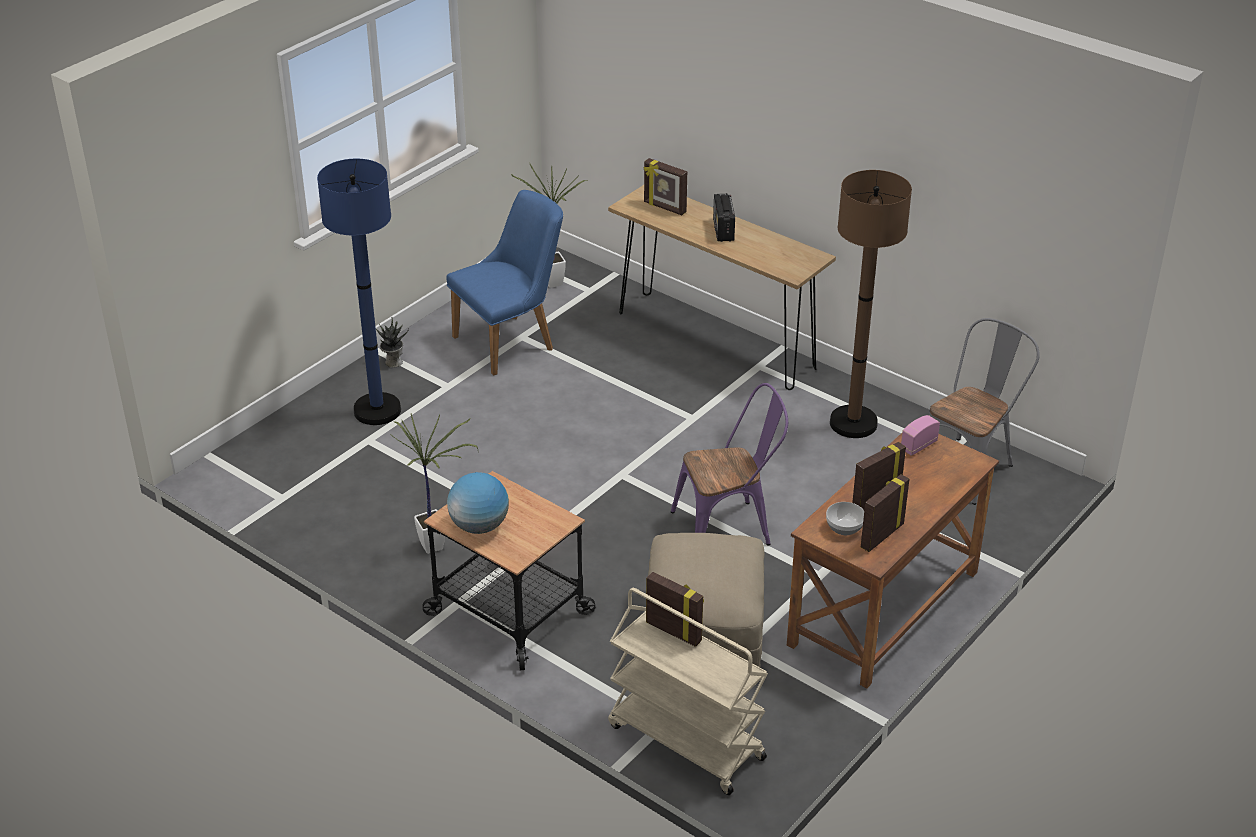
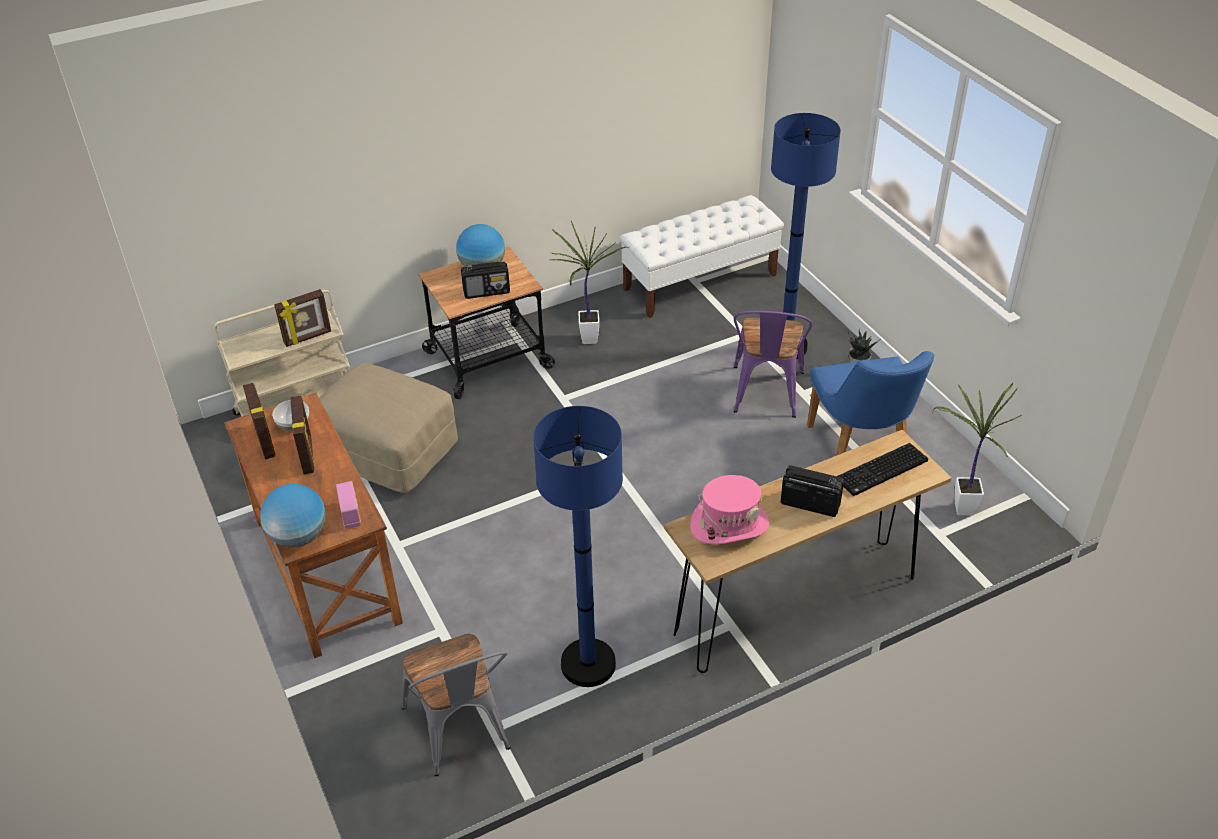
camera: 115 degrees right, 5 degrees up
picture frame [644,158,687,215] -> keyboard [837,443,928,496]
purple chair [671,383,788,546] -> purple chair moved to [734,311,812,418]
brown floor lamp [830,170,912,438] -> blue floor lamp [533,406,623,687]
none -> globe [260,484,326,547]
none -> radio [461,261,510,299]
none -> white bench [619,195,784,318]
none -> pink hat [690,475,769,544]

